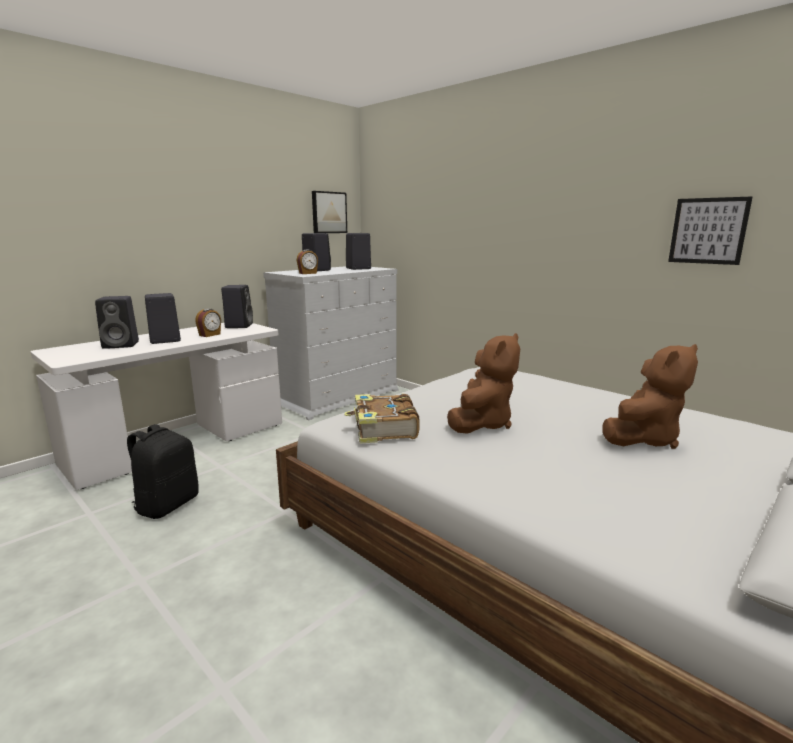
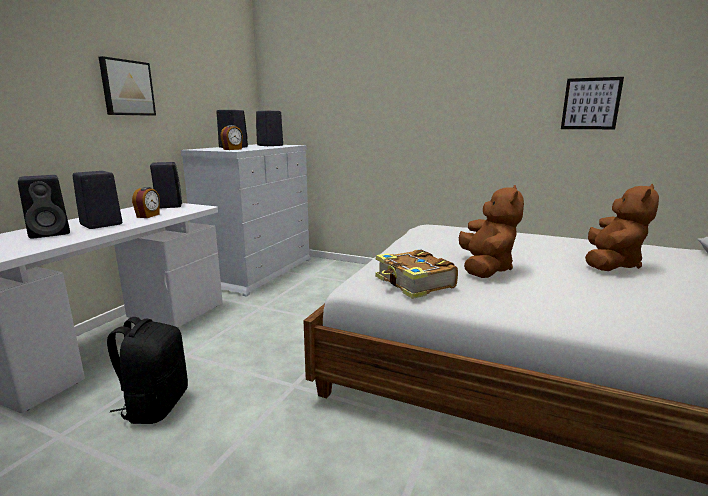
camera: 20 degrees left, 0 degrees up
picture [312,191,347,233] -> picture moved to [99,56,156,116]

